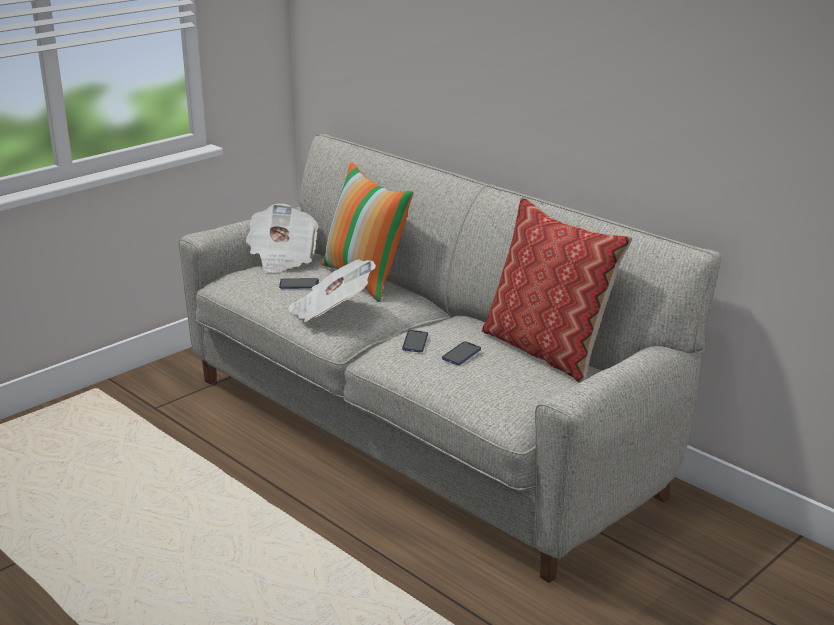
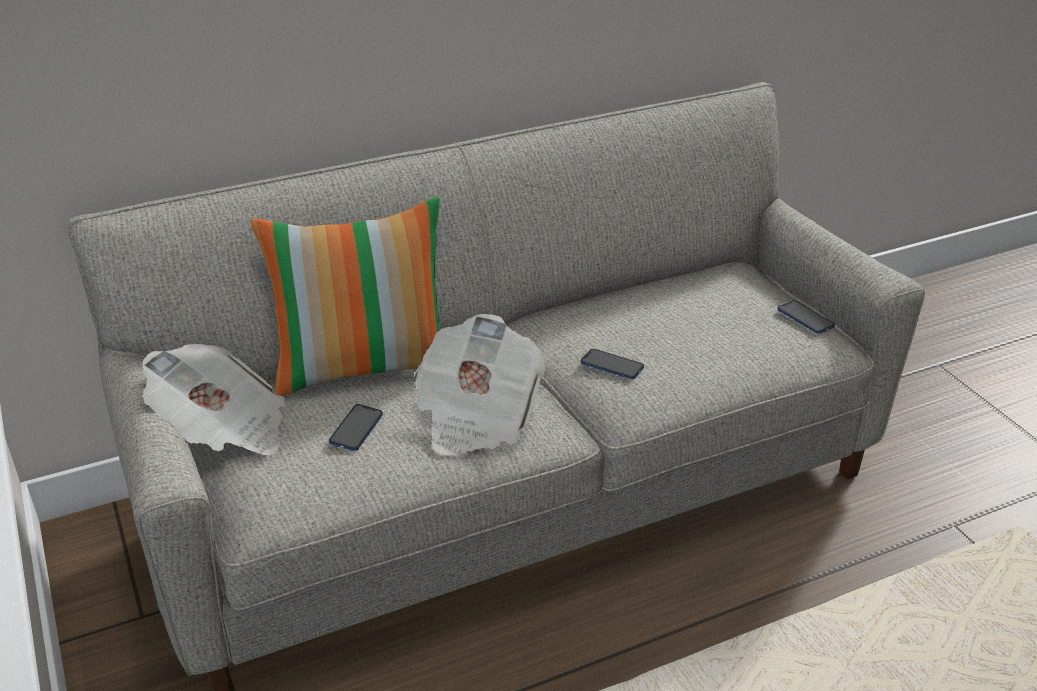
camera: 70 degrees left, 10 degrees up
phone [442,341,481,365] -> phone moved to [778,301,835,333]
pillow [482,197,632,383] -> none

